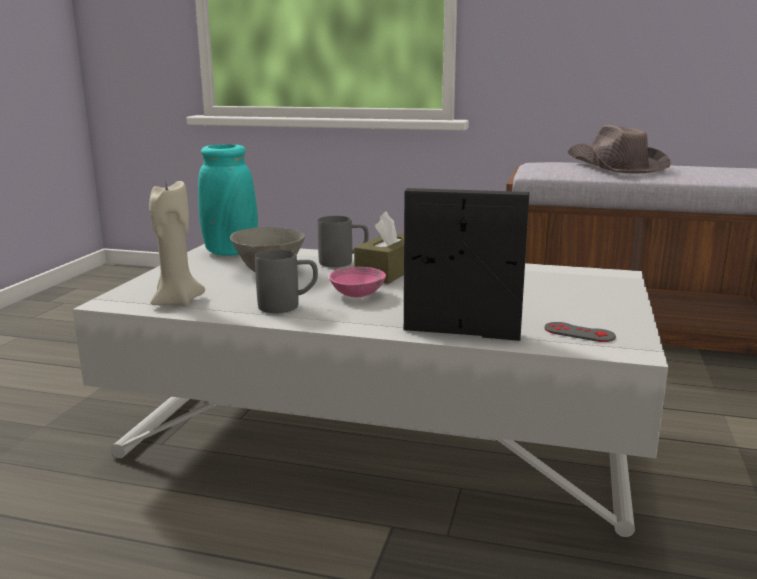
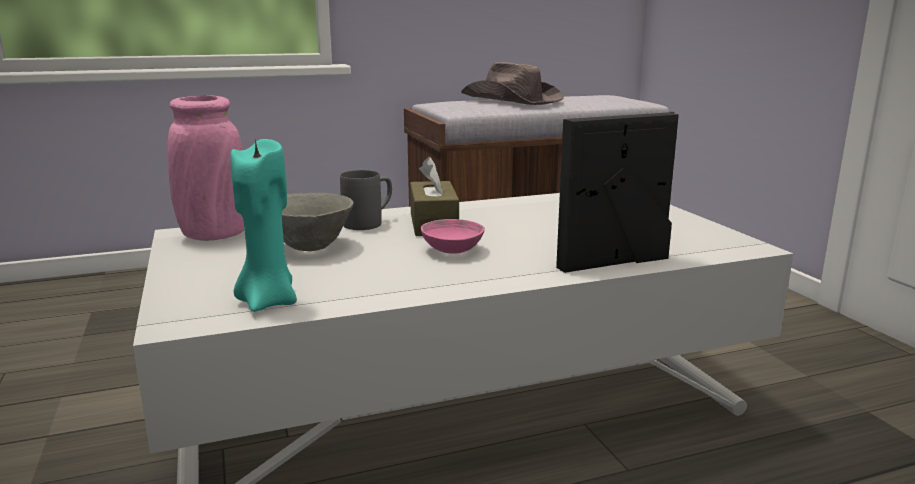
camera: 35 degrees left, 0 degrees up
beige candle [149,181,205,307] -> turquoise candle [230,139,297,312]
turquoise vase [198,144,258,256] -> pink vase [168,96,245,241]
grey mug [255,249,318,313] -> none
grey game controller [544,322,616,342] -> none

